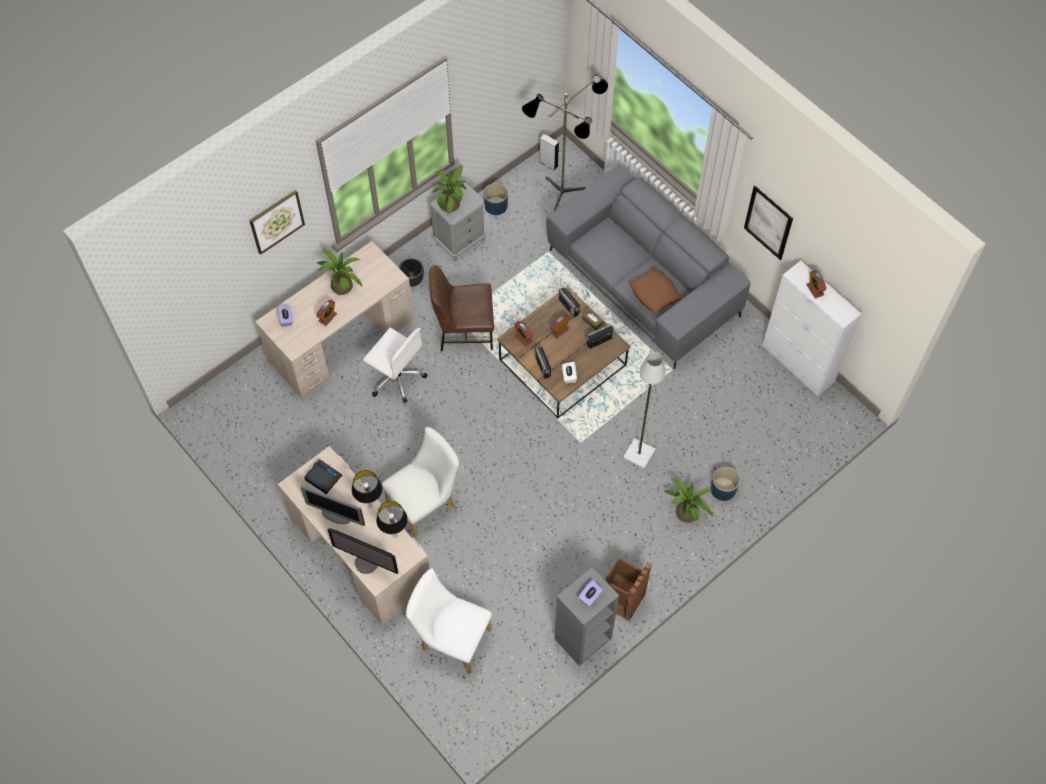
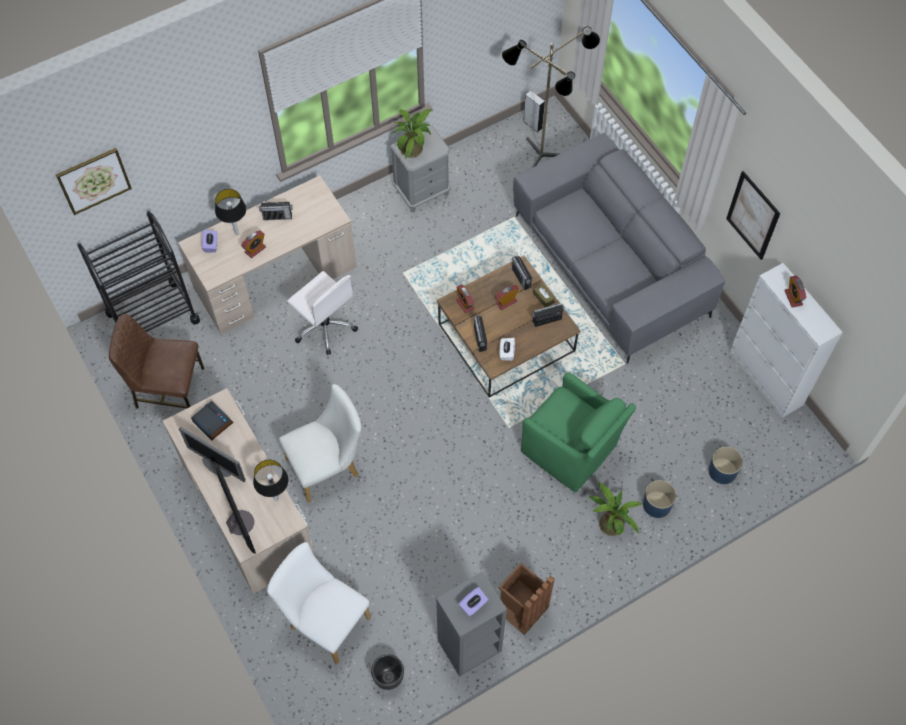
camera: 10 degrees right, 0 degrees up
picture [249,190,305,255] -> picture moved to [56,148,132,215]
potted plant [317,248,362,295] -> radio [259,201,293,220]
monitor [327,528,398,574] -> monitor turned 150 degrees counterclockwise [216,465,256,553]
table lamp [352,470,382,508] -> table lamp moved to [215,189,246,235]
black planter [399,258,424,287] -> black planter moved to [371,654,404,690]
brown chair [429,265,494,351] -> brown chair moved to [109,314,204,409]
blue planter [484,183,508,215] -> blue planter moved to [708,447,743,484]
grey floor lamp [623,352,665,469] -> green armchair [521,372,636,492]
brown pillow [629,267,681,314] -> none
none -> black cart [78,212,200,332]

